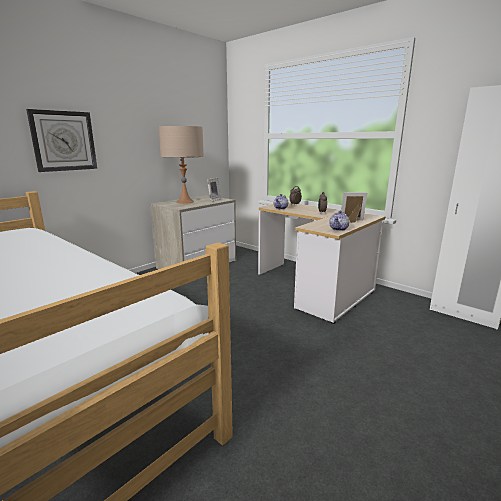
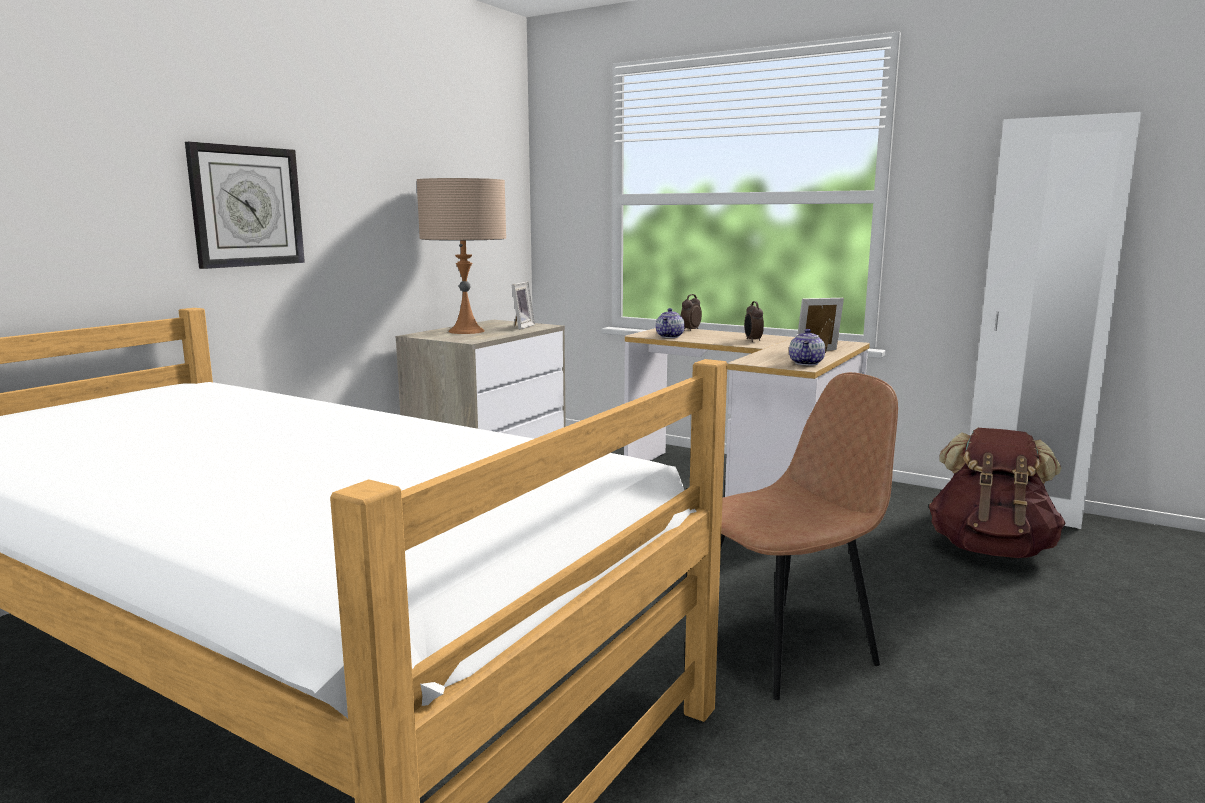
camera: 10 degrees left, 5 degrees down
none -> brown chair [721,372,898,700]
none -> brown backpack [929,428,1065,558]

